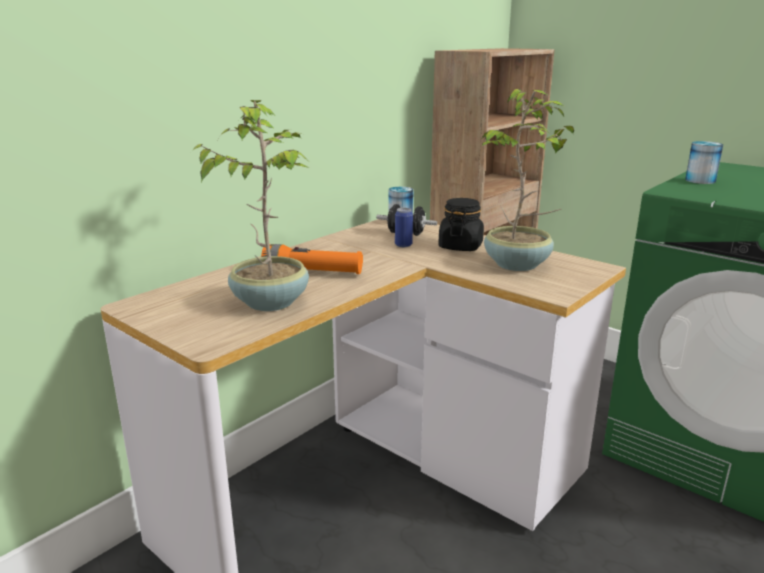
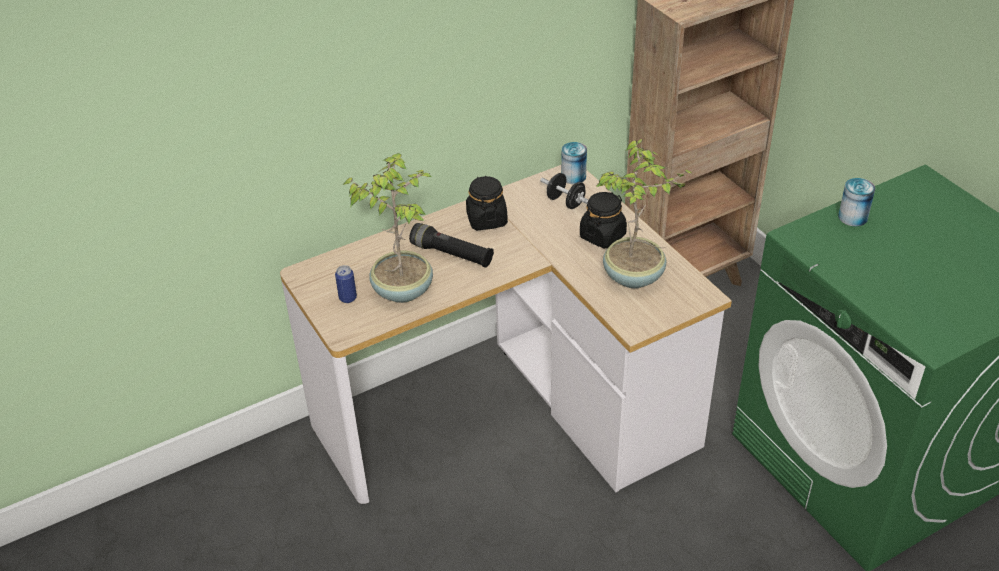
camera: 20 degrees right, 20 degrees up
orange flashlight [261,244,363,274] -> black flashlight [409,223,494,268]
can [395,208,413,247] -> can moved to [335,265,357,303]
none -> black jar [466,176,508,230]

